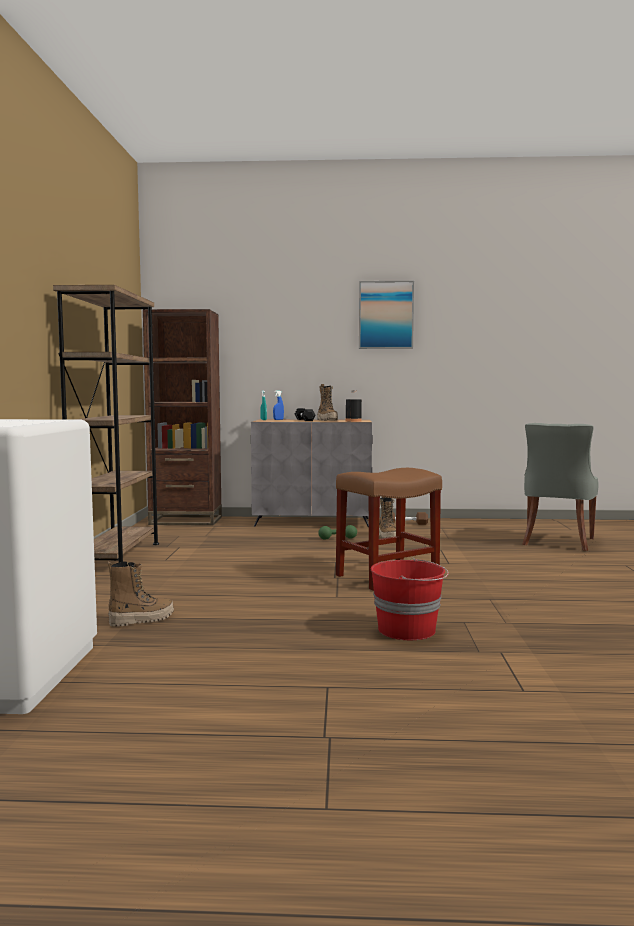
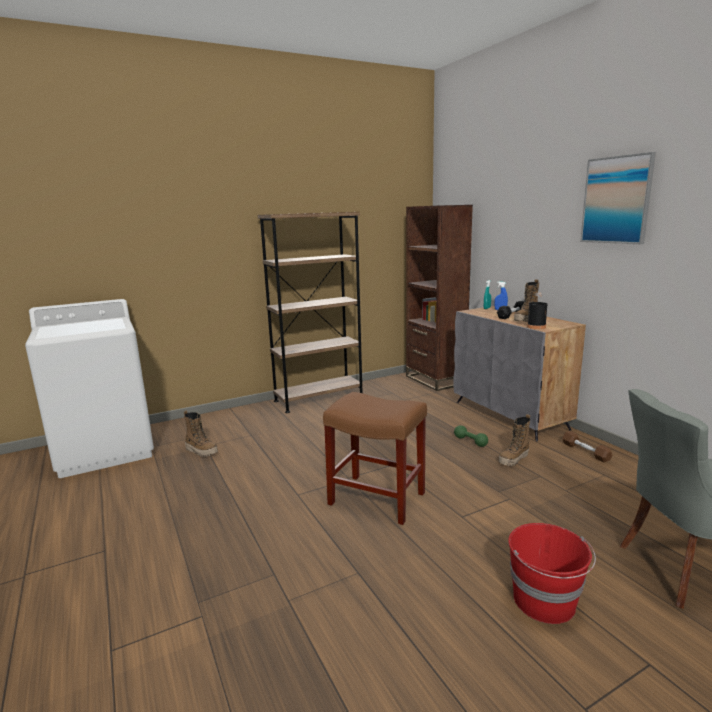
camera: 60 degrees right, 10 degrees up
red bucket [371,558,449,640] -> red bucket moved to [508,523,596,624]

